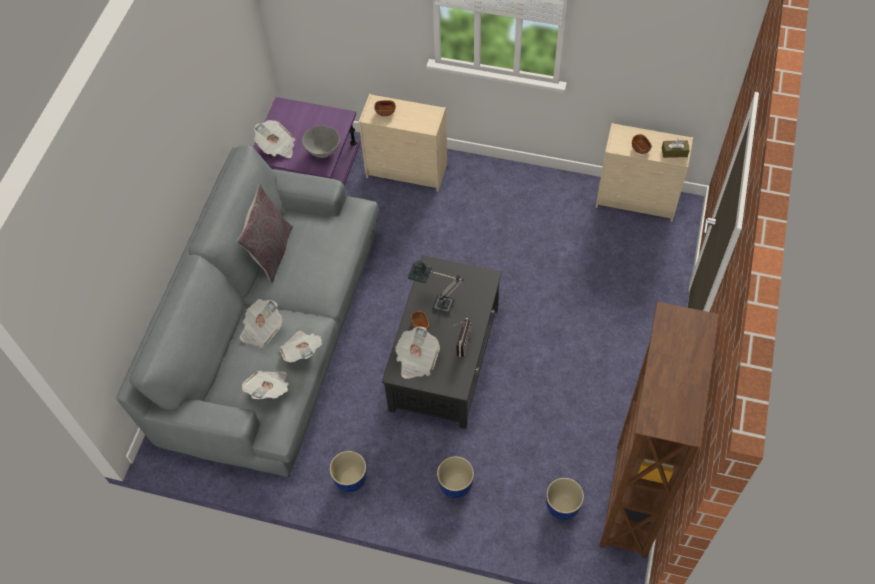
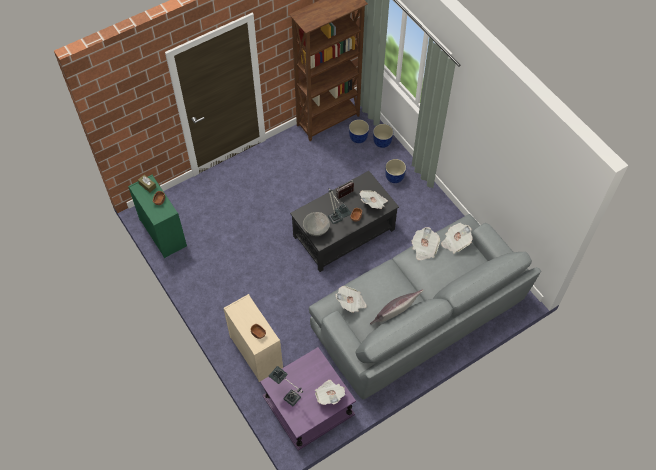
camera: 140 degrees left, 0 degrees up
newspaper [240,299,282,348] -> newspaper moved to [336,286,367,313]
grey bowl [302,126,340,158] -> grey bowl moved to [303,212,330,236]
planter [329,451,366,492] -> planter moved to [373,124,393,148]
beige dresser [596,123,693,222] -> green dresser [128,175,187,258]
none -> table lamp [269,366,303,406]

